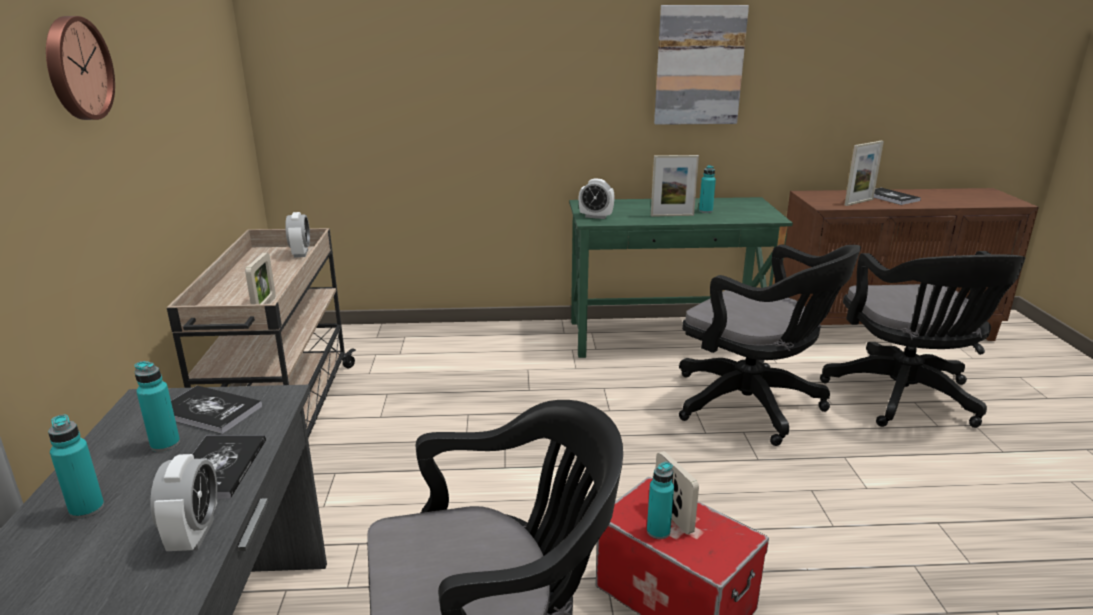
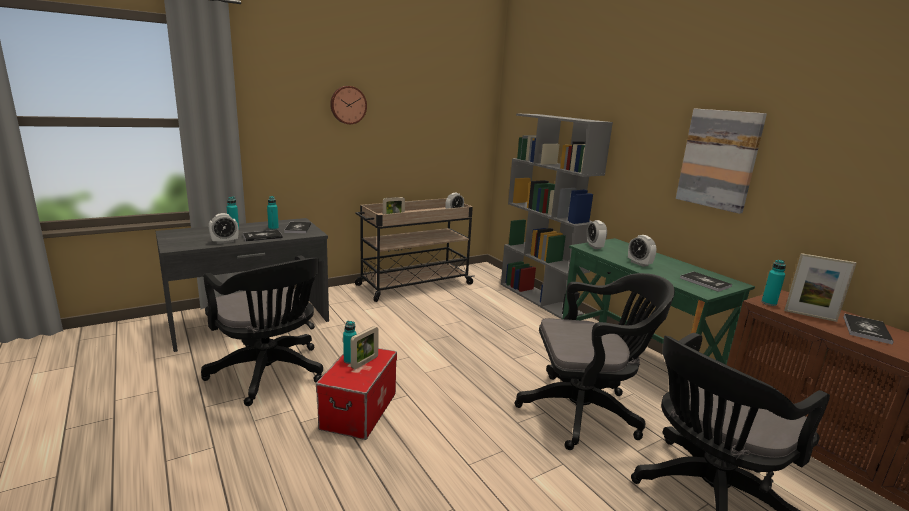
camera: 60 degrees right, 5 degrees down
picture frame [651,155,699,216] -> alarm clock [628,235,656,267]
black office chair [679,244,861,446] -> black office chair turned 105 degrees counterclockwise [515,273,675,450]
turquoise bottle [699,165,716,213] -> turquoise bottle moved to [761,260,786,306]
none -> grey bookcase [501,113,613,319]
none -> book [680,271,732,292]

